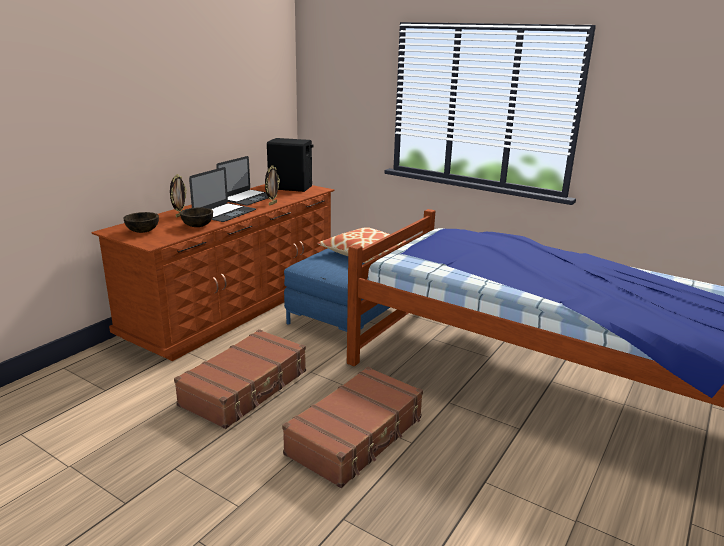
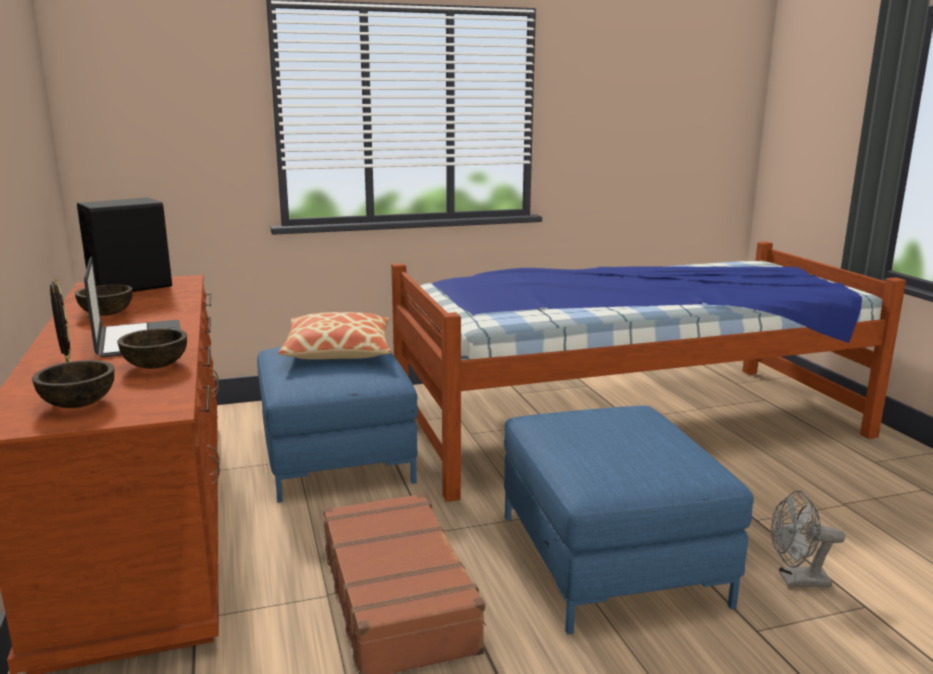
camera: 50 degrees left, 5 degrees down
laptop [216,156,268,205] -> brown bowl [75,284,133,316]
picture frame [265,166,280,206] -> none
brown suitcase [282,367,423,488] -> blue ottoman [504,406,754,634]
none -> grey fan [771,490,845,587]

